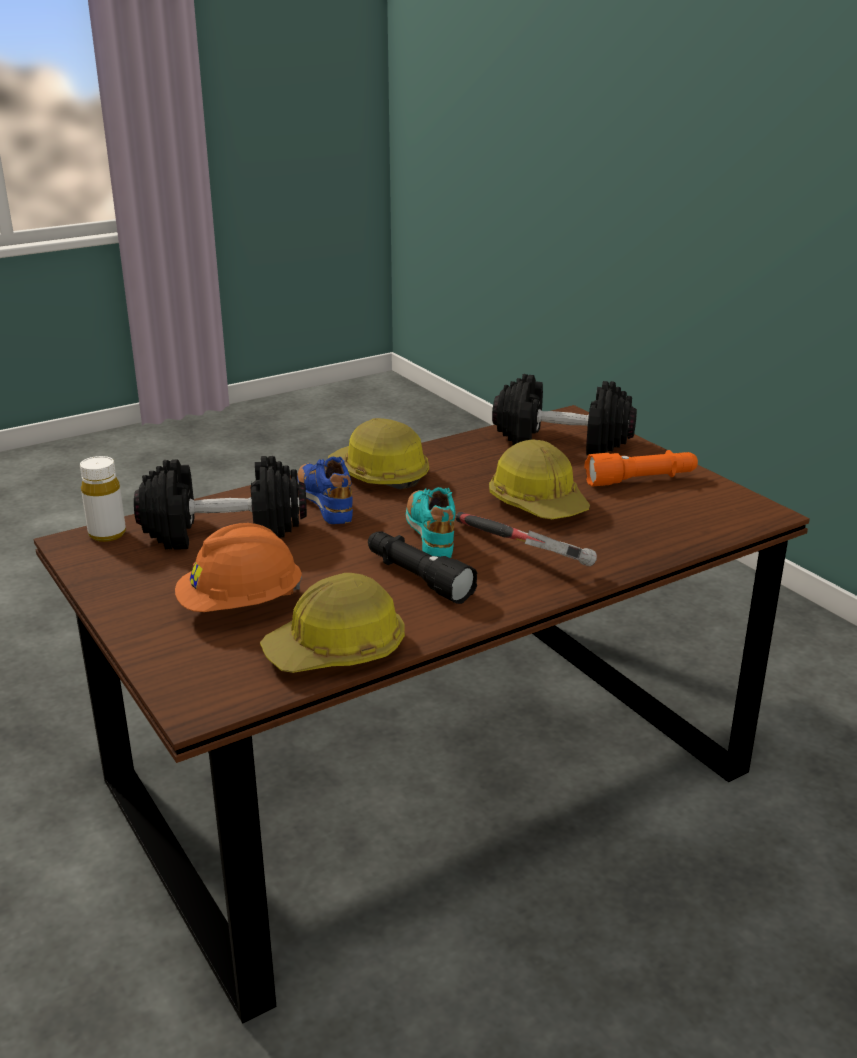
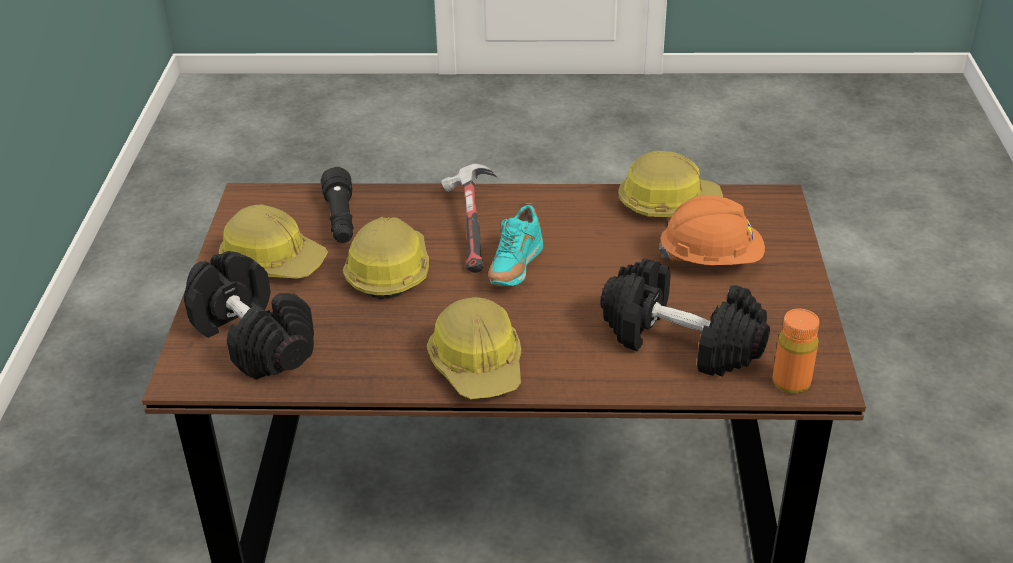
camera: 145 degrees left, 10 degrees up
white bottle [80,456,126,542] -> orange bottle [773,309,820,394]
blue shoe [297,457,353,524] -> none
black flashlight [368,531,478,604] -> black flashlight moved to [321,167,354,243]
orange flashlight [585,450,698,487] -> hard hat [219,205,328,279]

